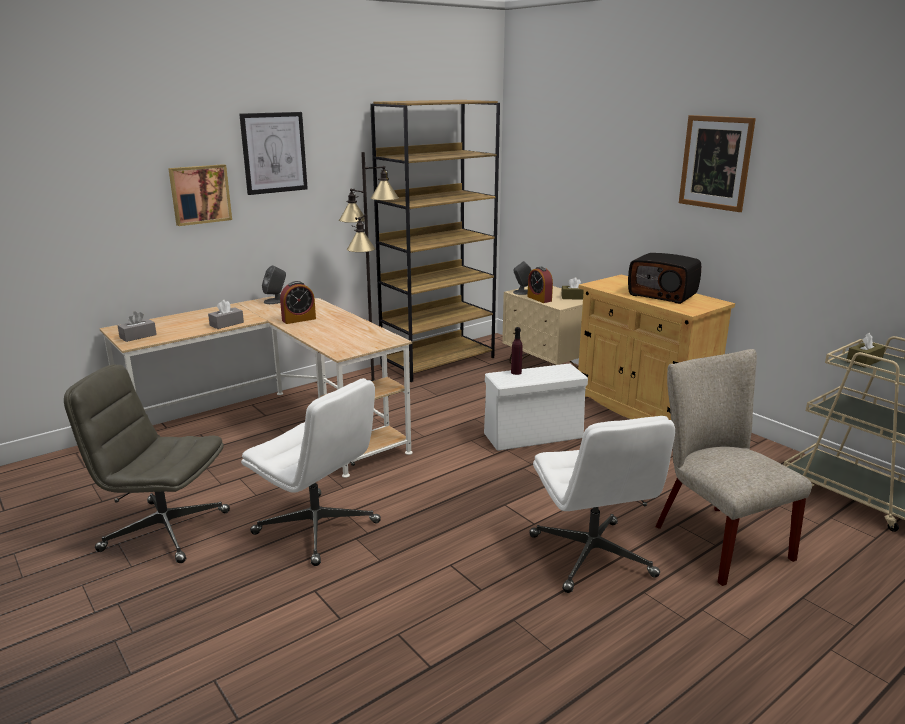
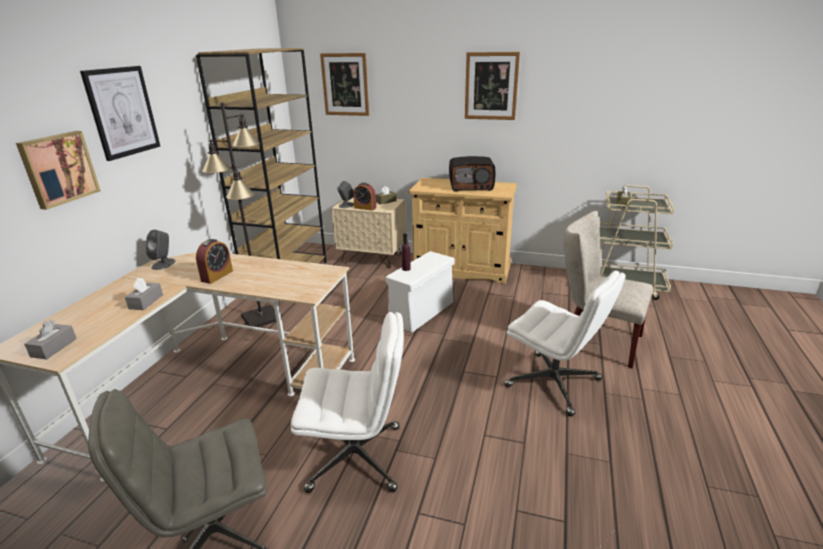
camera: 35 degrees left, 5 degrees up
none -> picture [320,53,369,116]

